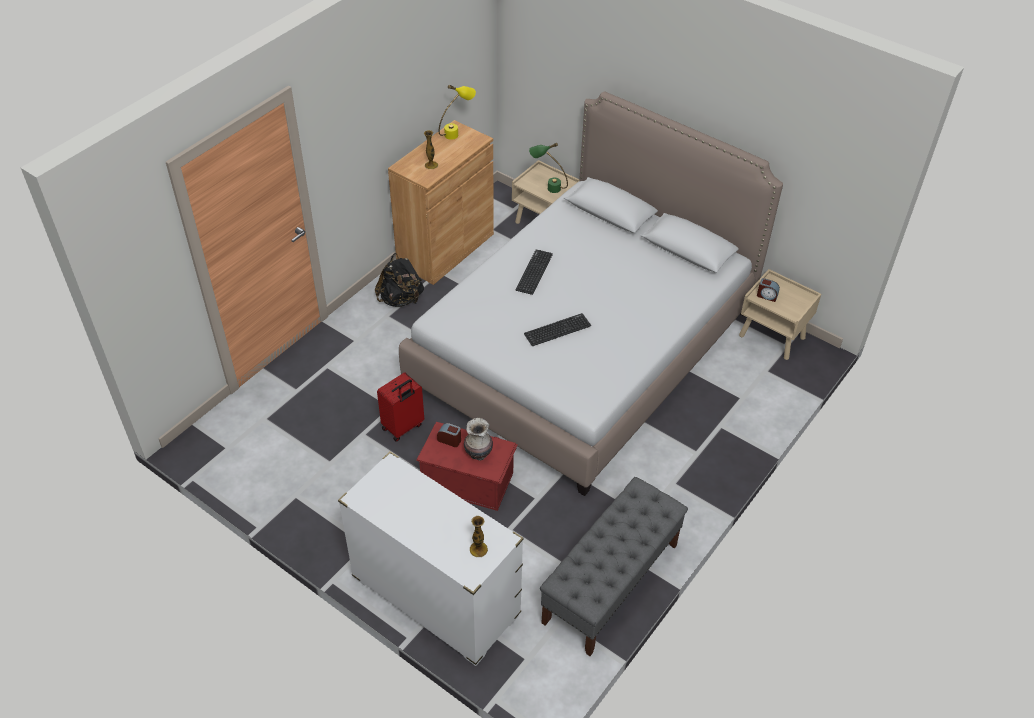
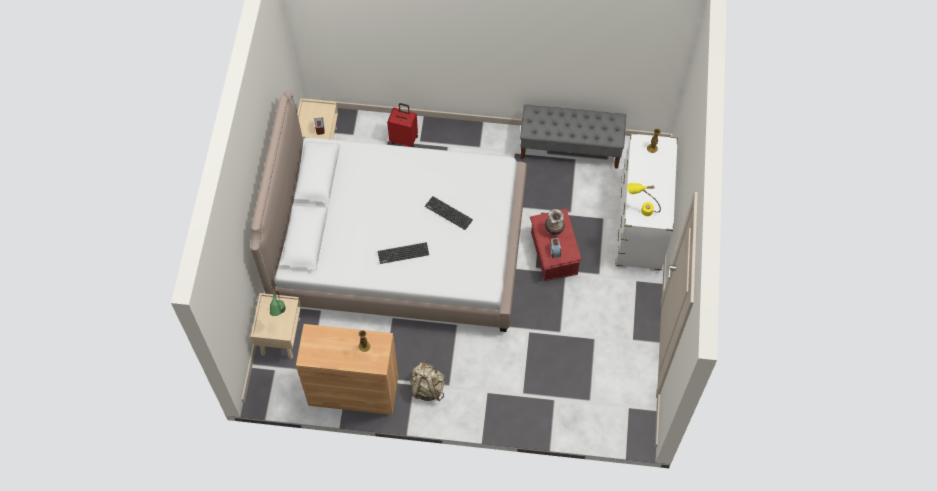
camera: 120 degrees left, 15 degrees up
black backpack [375,253,424,307] -> beige backpack [410,361,445,401]
red suitcase [377,372,424,442] -> red suitcase moved to [387,103,418,147]
yellow table lamp [439,85,476,140] -> yellow table lamp moved to [627,183,661,216]

